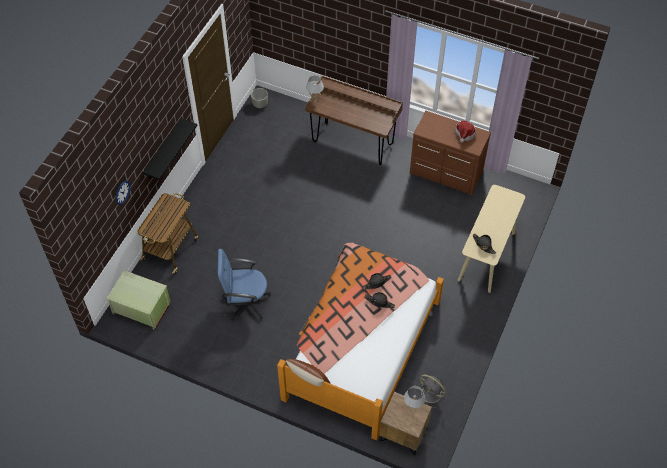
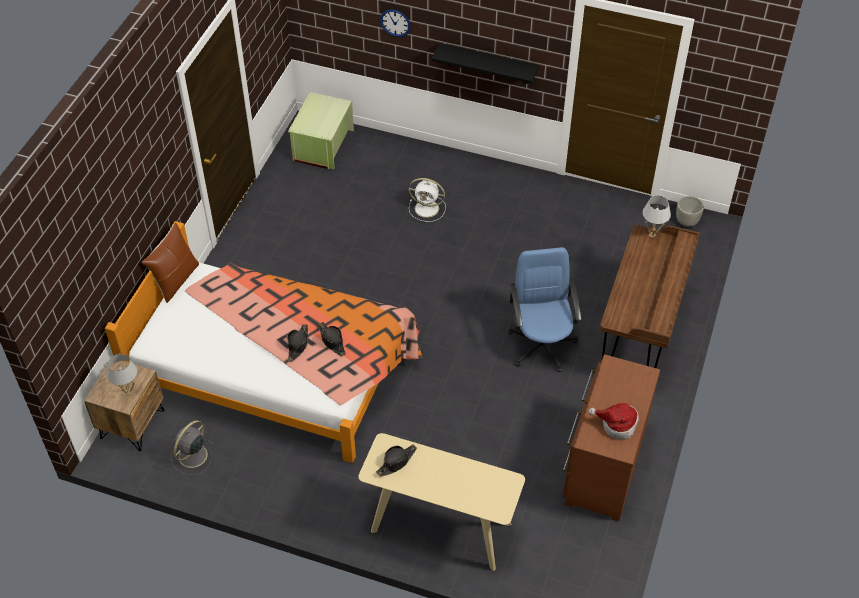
camera: 85 degrees right, 5 degrees down
cart [137,193,198,274] -> none
blue office chair [218,249,271,321] -> blue office chair moved to [508,247,582,372]
none -> white fan [409,178,446,222]

